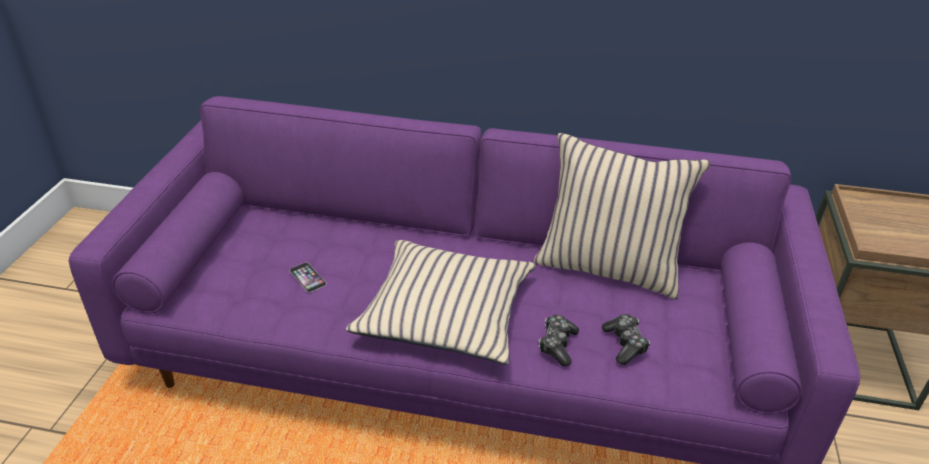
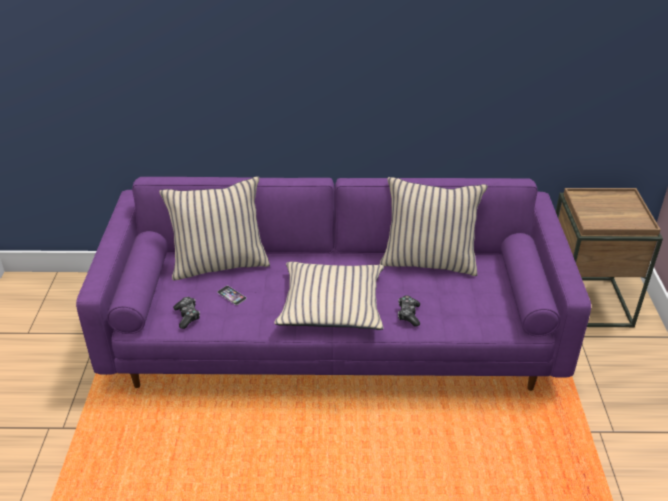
camera: 10 degrees left, 0 degrees up
game controller [602,314,650,365] -> game controller moved to [173,297,200,329]
none -> beige pillow [159,176,270,280]

